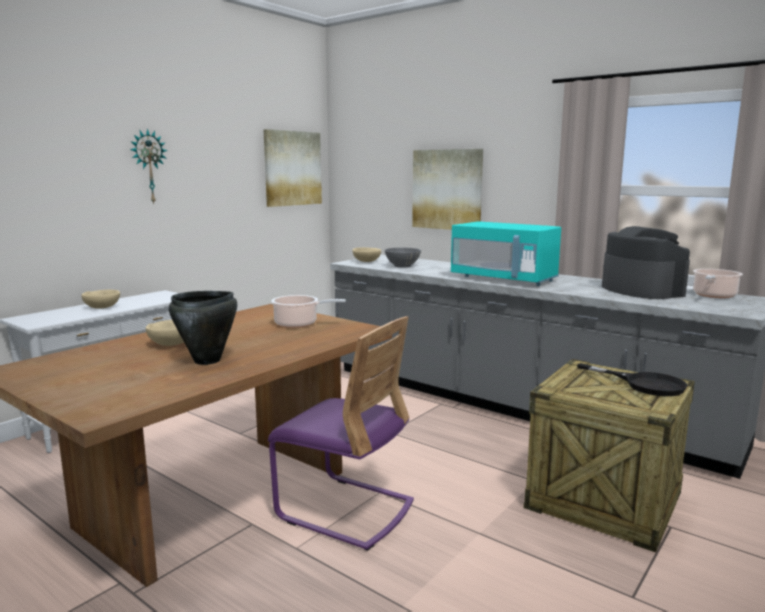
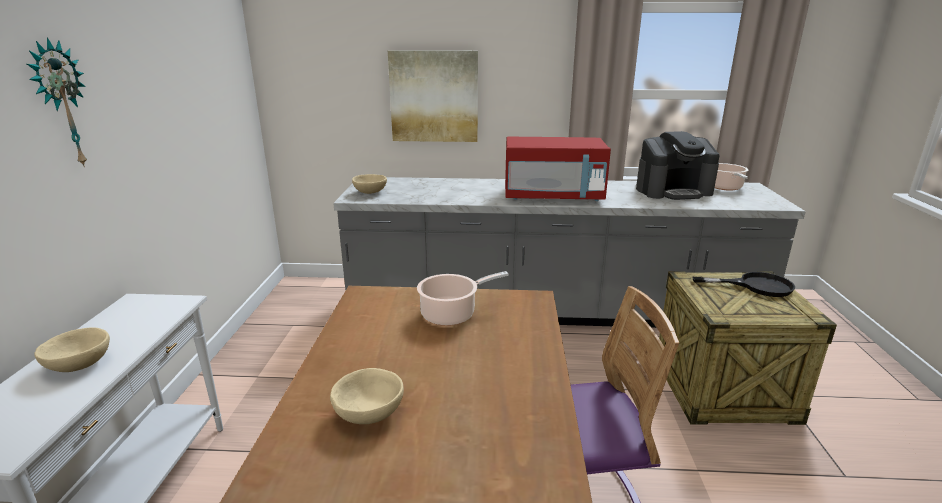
camera: 35 degrees left, 10 degrees up
black cooking pot [169,291,237,365] -> none
picture [263,129,322,207] -> none
grey bowl [385,248,421,268] -> none
turquoise microwave [451,221,561,286] -> red microwave [505,137,611,201]
coffee machine [602,226,690,299] -> coffee machine turned 135 degrees clockwise [636,131,720,200]

